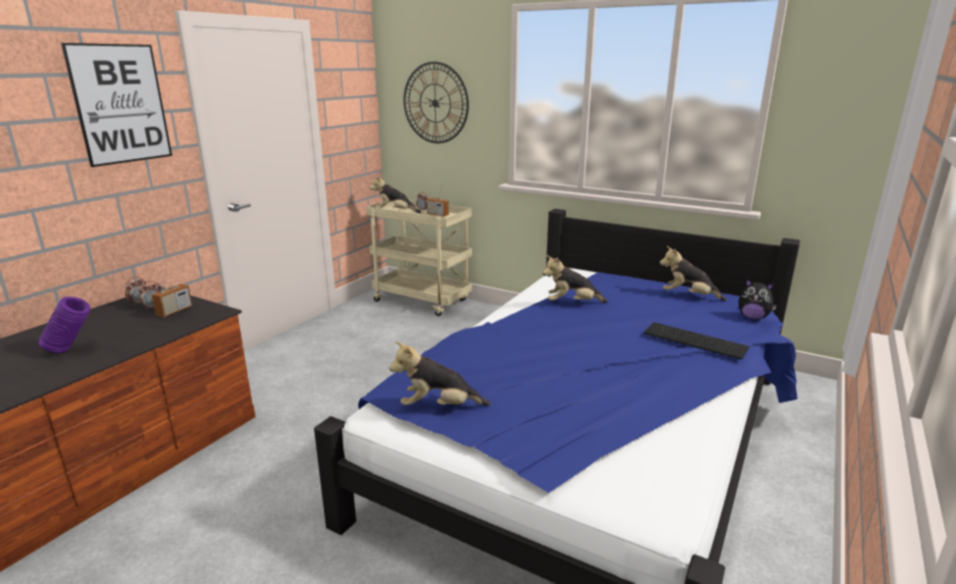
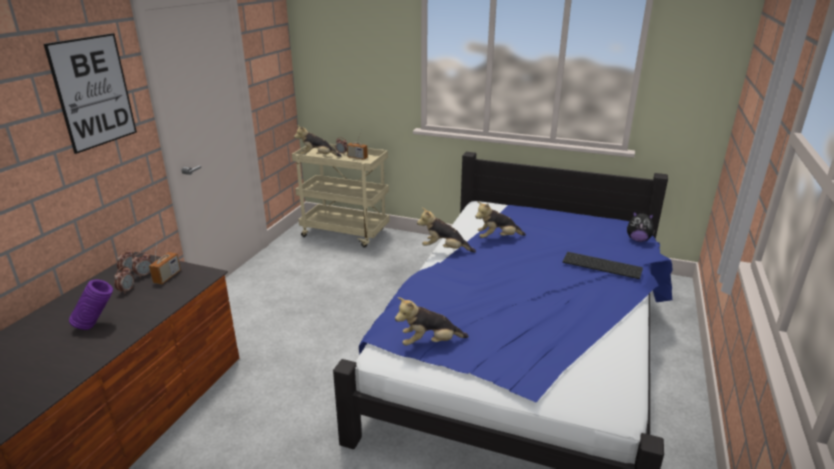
camera: 10 degrees left, 5 degrees up
wall clock [403,62,469,143] -> none
plush toy [660,246,727,301] -> plush toy moved to [417,208,476,253]
none -> alarm clock [114,266,134,294]

